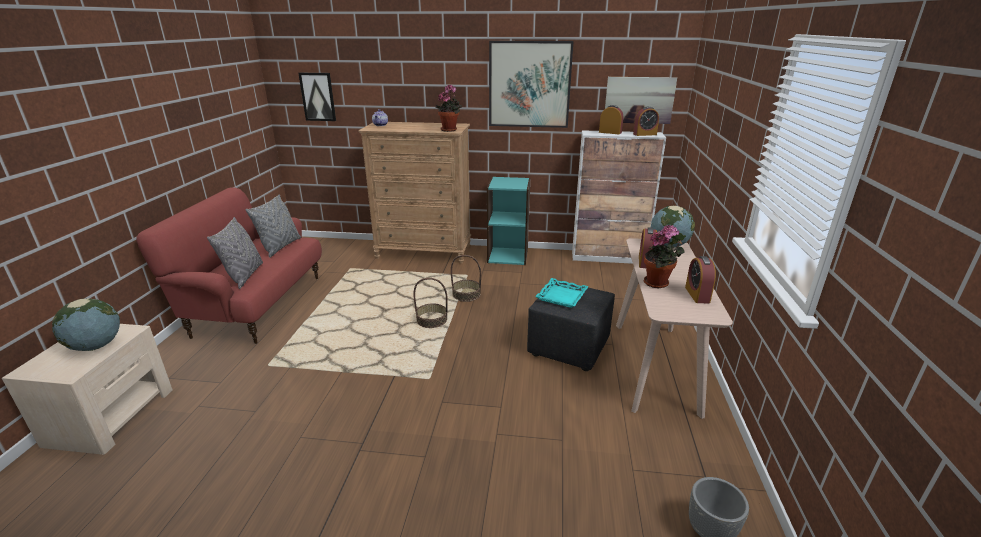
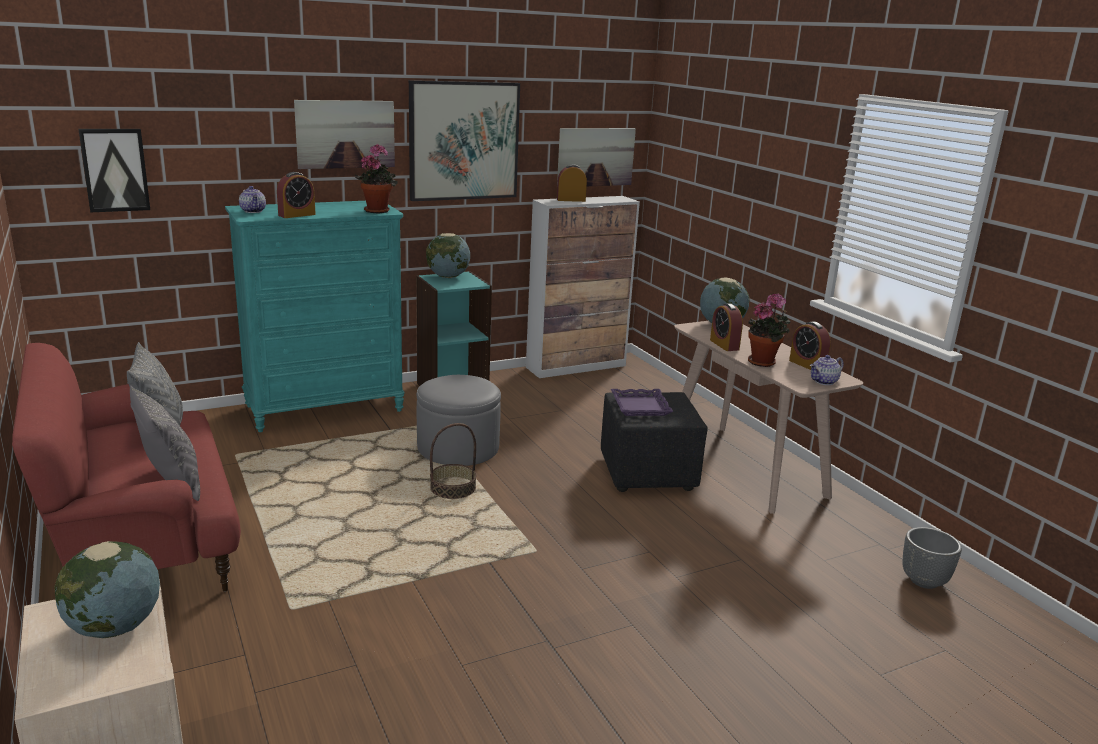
camera: 35 degrees left, 5 degrees down
brown dresser [359,122,471,263] -> turquoise dresser [225,201,405,432]
basket [451,255,481,302] -> grey ottoman [417,375,501,466]
turquoise tray [535,278,589,308] -> purple tray [611,389,673,416]
alarm clock [633,106,659,136] -> alarm clock moved to [277,172,316,218]
none -> picture [294,100,395,169]
none -> globe [426,233,470,278]
none -> teapot [810,355,844,385]

